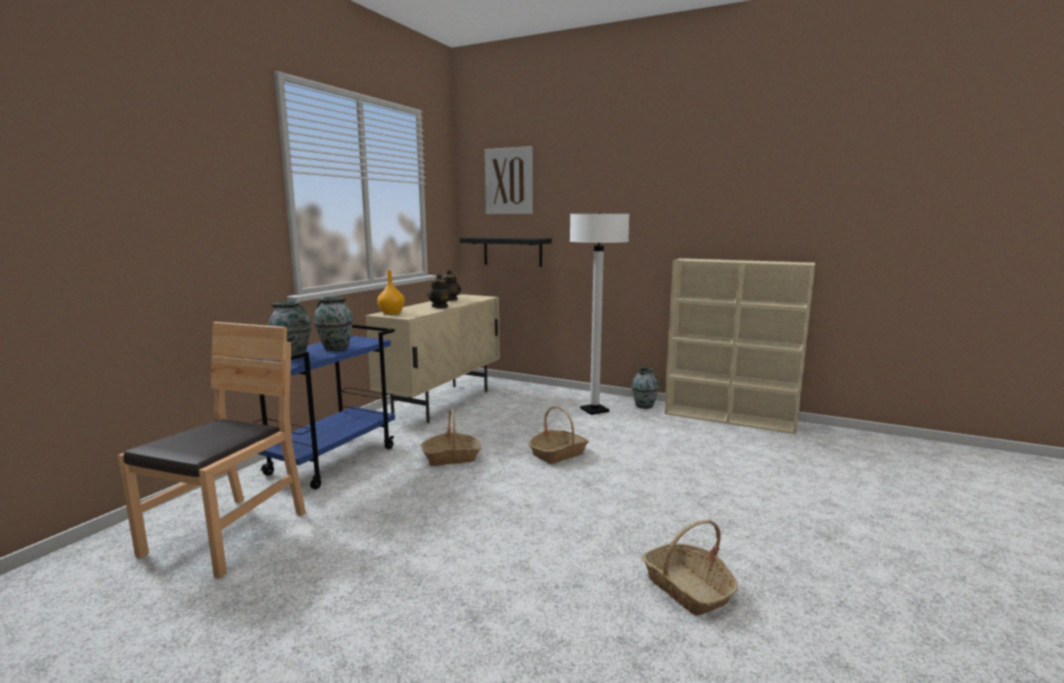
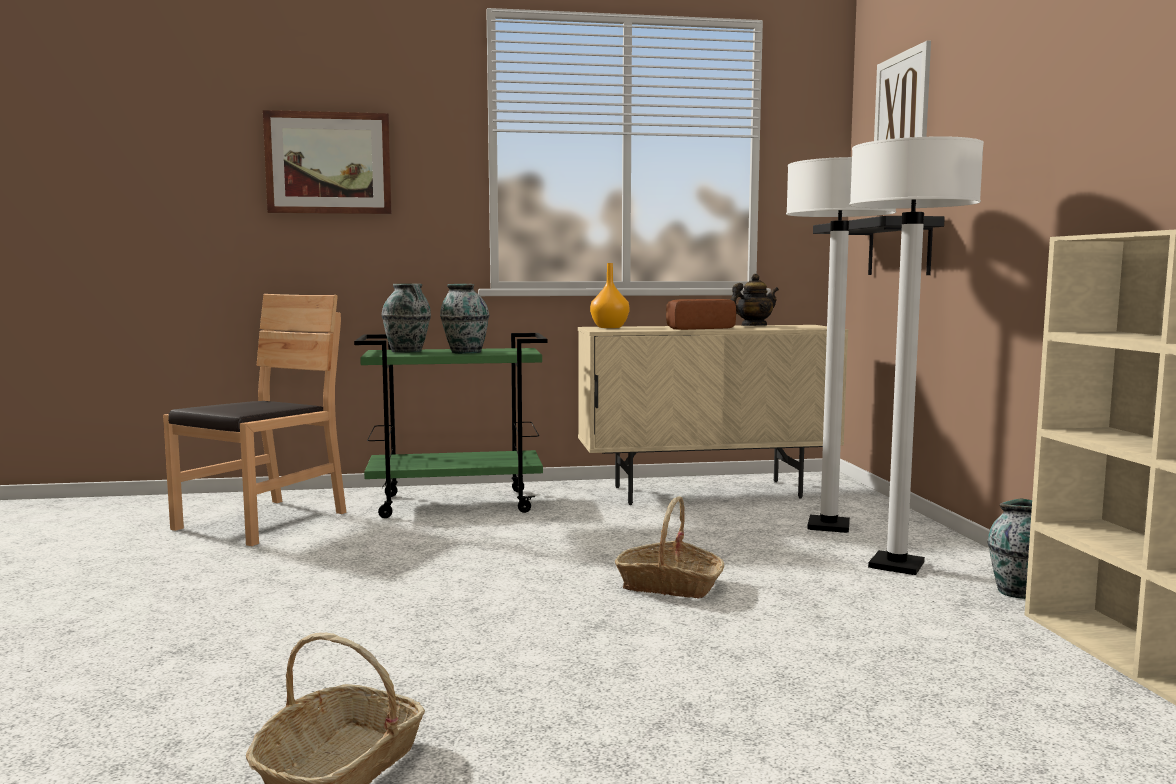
camera: 55 degrees right, 5 degrees down
brown chair [117,322,306,579] -> brown chair turned 45 degrees counterclockwise [163,294,346,546]
blue cart [253,324,395,489] -> green cart [354,333,547,518]
basket [421,409,481,466] -> none
teapot [427,274,452,308] -> bread [666,299,736,330]
none -> picture [263,110,392,214]
none -> white floor lamp [786,157,896,533]

